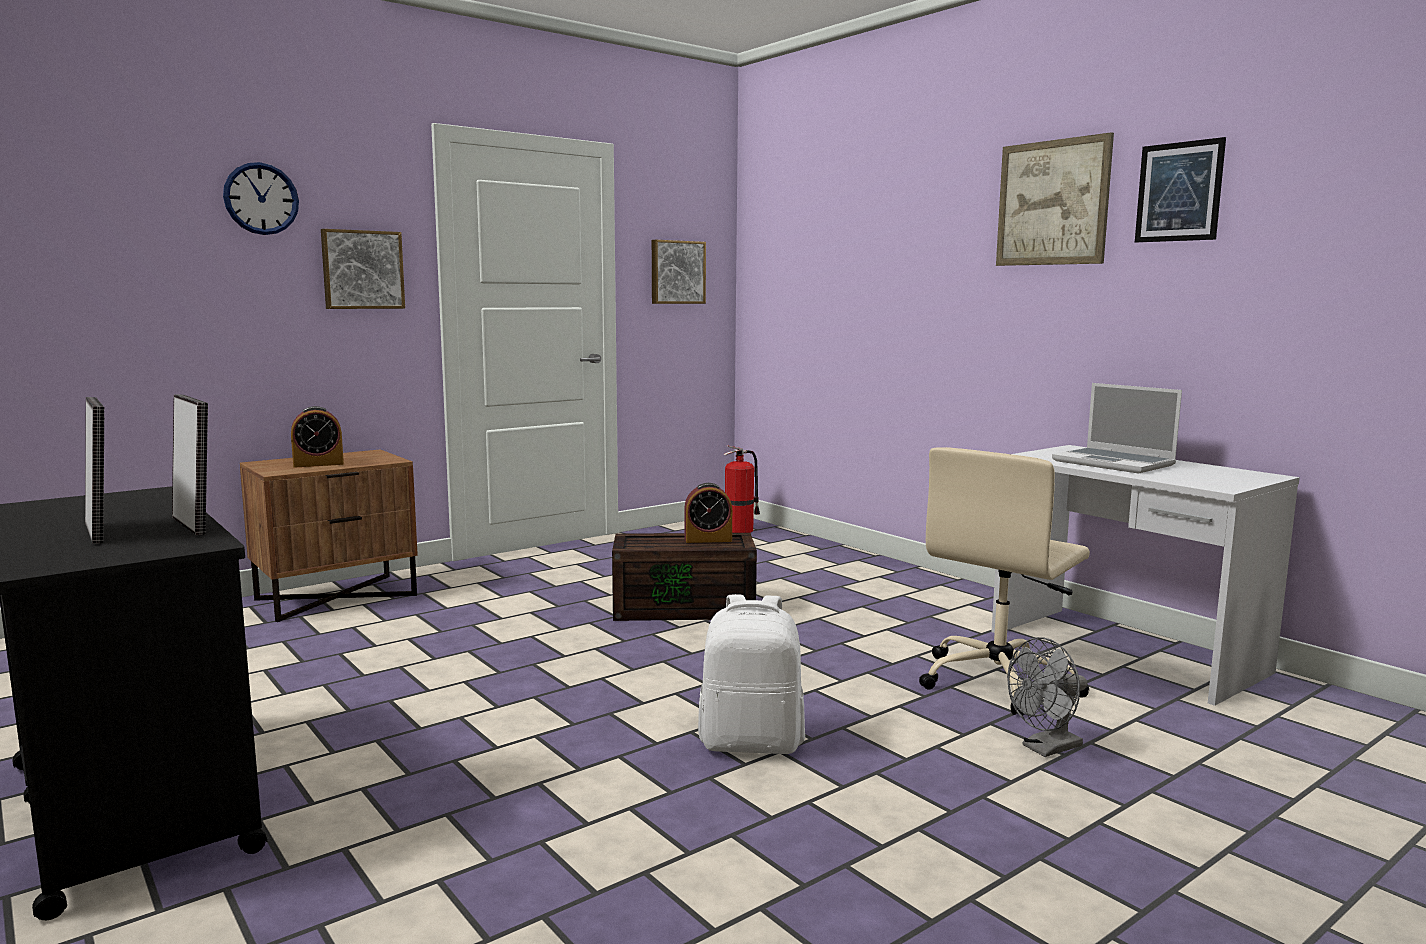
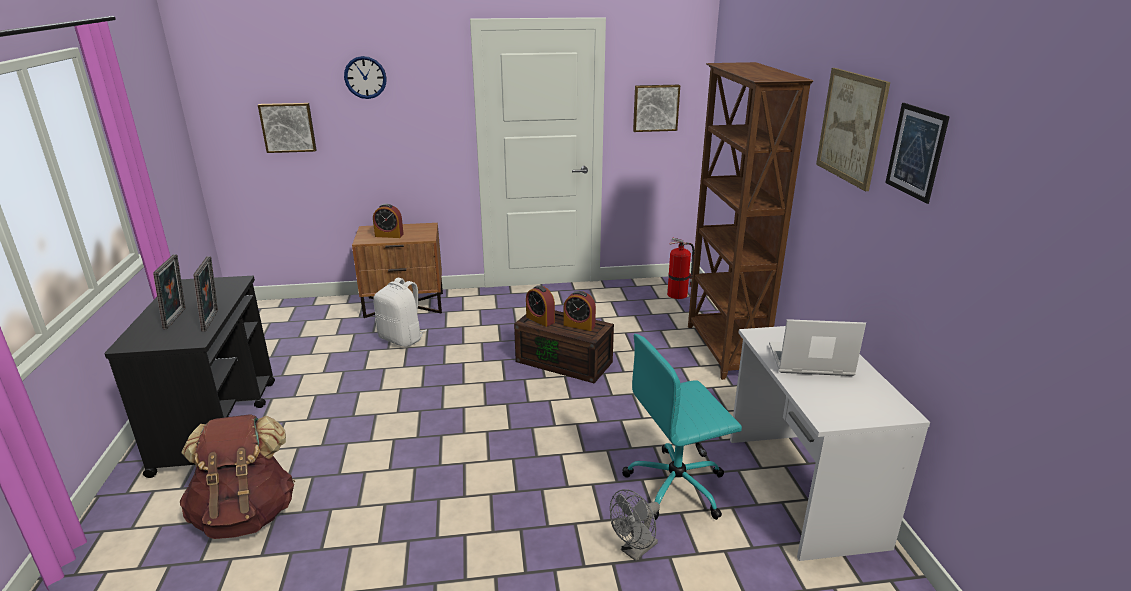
camera: 30 degrees right, 15 degrees up
picture [321,229,405,309] -> picture moved to [258,103,316,153]
white backpack [698,594,805,754] -> white backpack moved to [373,278,427,347]
beige office chair [919,447,1090,716] -> turquoise office chair [622,334,742,520]
grey fan [1007,637,1087,757] -> grey fan turned 45 degrees counterclockwise [610,489,660,561]
laptop [1052,383,1182,474] -> laptop turned 105 degrees clockwise [769,319,866,376]
none -> brown backpack [180,414,295,539]
none -> alarm clock [526,285,555,327]
none -> brown bookcase [688,62,813,380]

